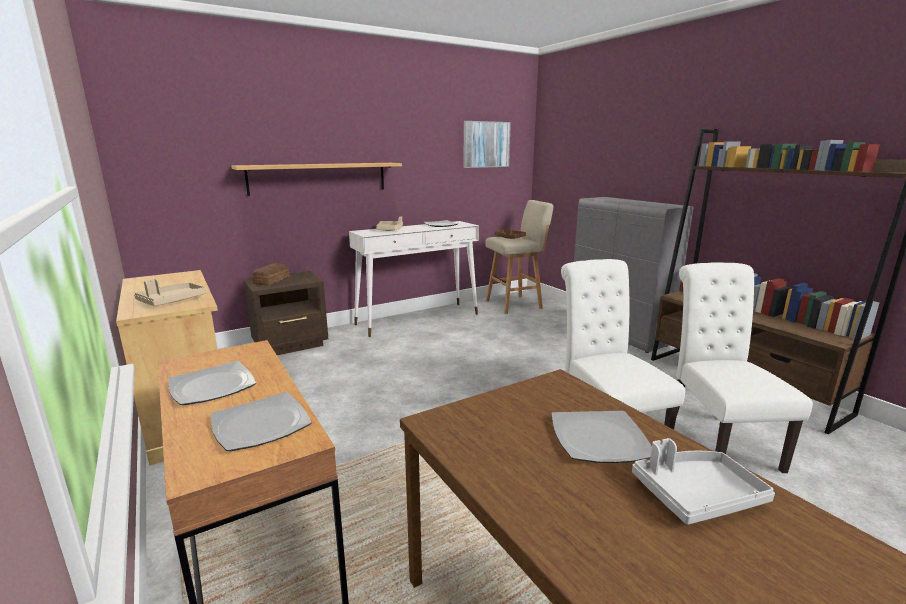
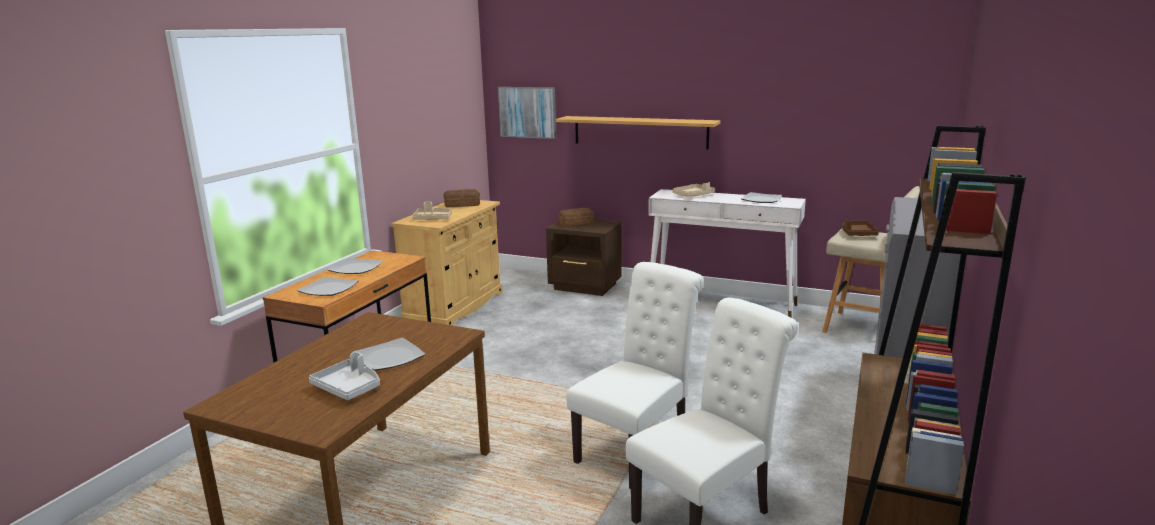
camera: 55 degrees right, 0 degrees up
picture [463,121,511,168] -> picture moved to [498,87,556,139]
none -> bread [444,189,480,208]

